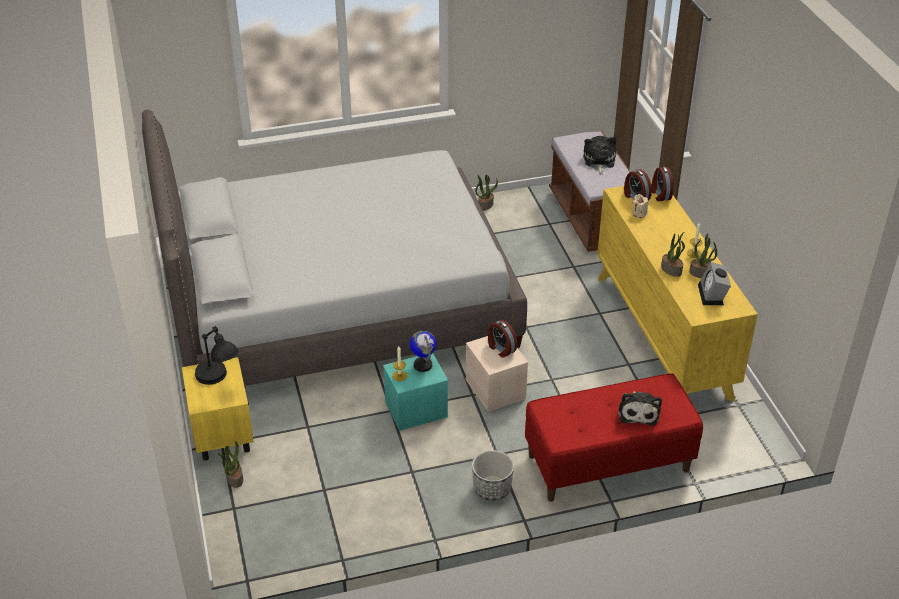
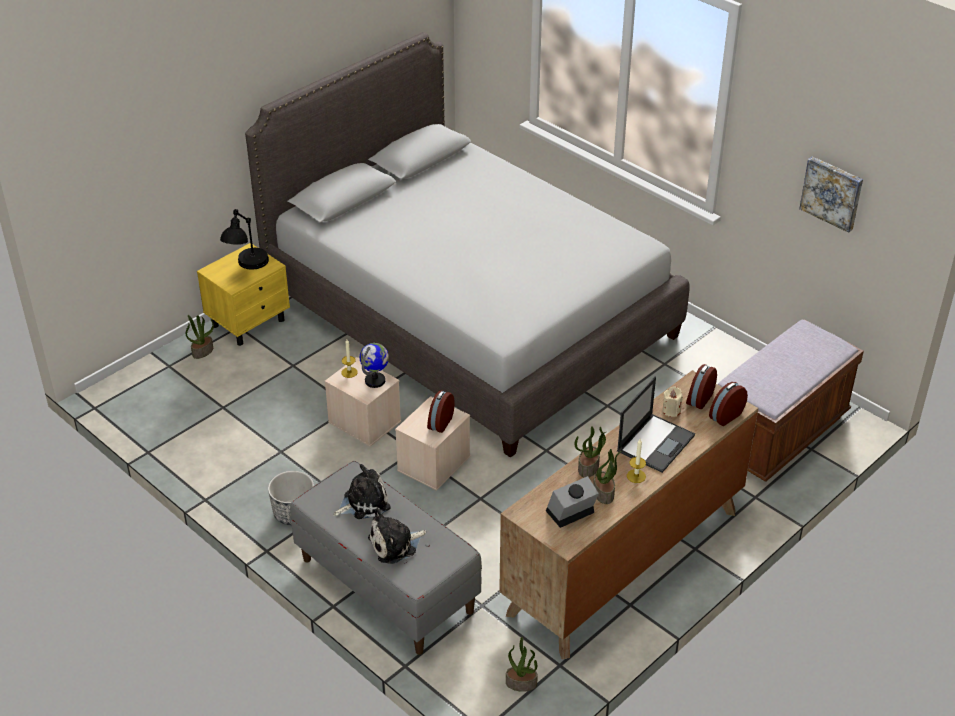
camera: 60 degrees right, 0 degrees up
turquoise storage box [383,354,448,431] -> beige storage box [325,357,401,447]
potted plant [475,175,498,211] -> potted plant moved to [506,637,538,692]
red bench [525,373,703,502] -> grey bench [290,461,482,655]
plush toy [583,136,616,175] -> plush toy moved to [333,464,391,519]
yellow dresser [597,181,758,402] -> brown dresser [499,370,758,659]
none -> laptop [617,376,695,473]
none -> picture [799,156,863,233]

